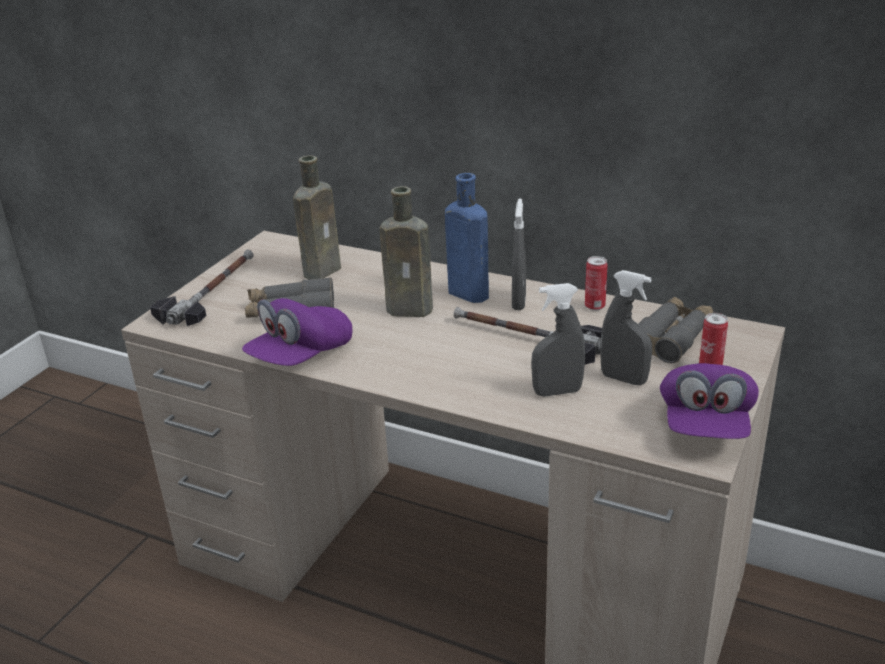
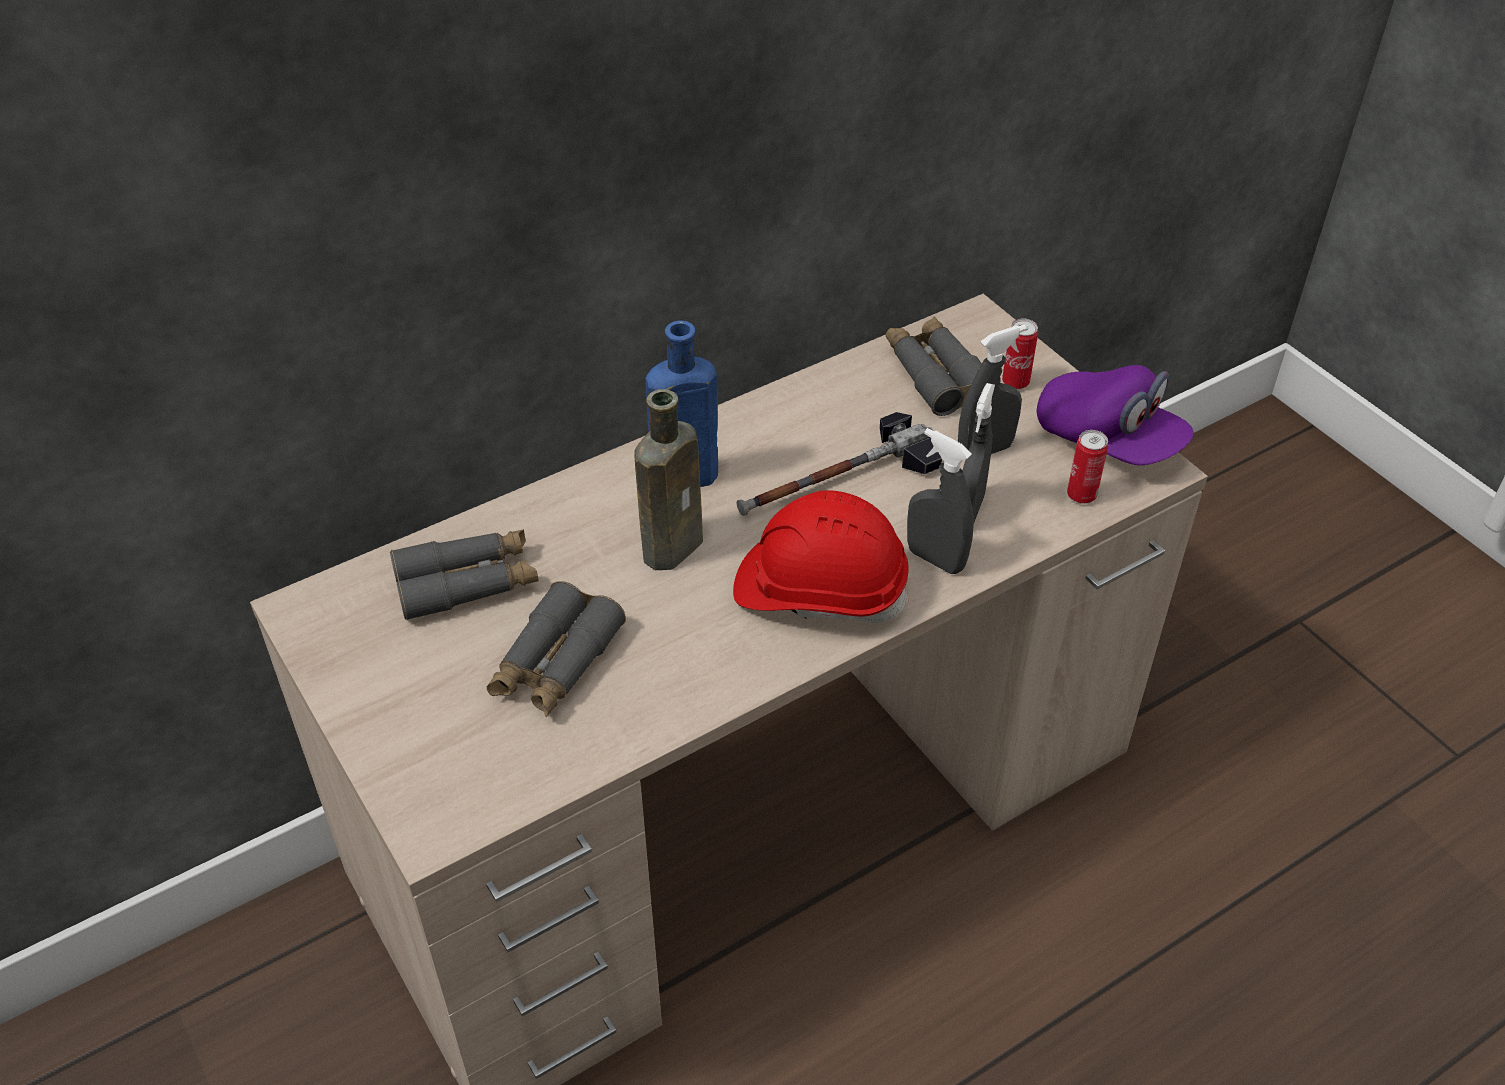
camera: 60 degrees left, 15 degrees up
hammer [150,249,254,326] -> none
purple cap [242,298,352,366] -> none
brown bottle [293,155,341,280] -> grey binoculars [390,529,538,620]
grey spray bottle [512,198,526,310] -> grey spray bottle moved to [907,428,974,574]
can [585,256,608,311] -> can moved to [1067,430,1108,504]
none -> red hard hat [733,490,909,623]

